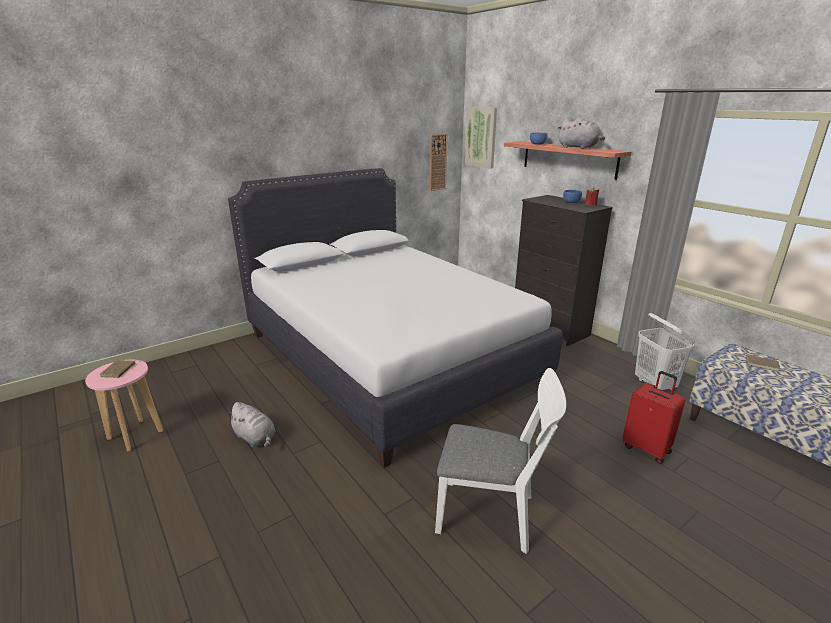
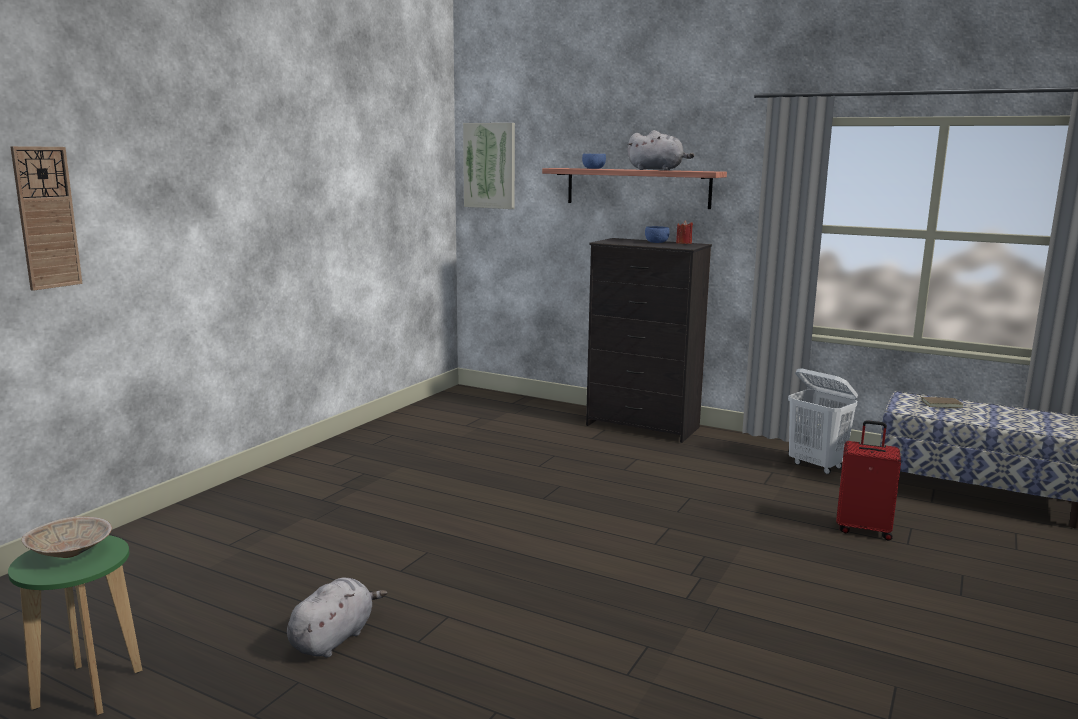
camera: 25 degrees left, 10 degrees down
pink stool [85,360,163,451] -> green stool [8,535,142,715]
brown book [100,360,141,378] -> beige bowl [22,517,112,558]
grey plush toy [227,402,276,448] -> grey plush toy turned 75 degrees counterclockwise [287,577,387,658]
white bed [228,168,563,468] -> none
wall clock [430,134,447,191] -> wall clock moved to [10,146,82,291]
white chair [435,368,566,554] -> none

